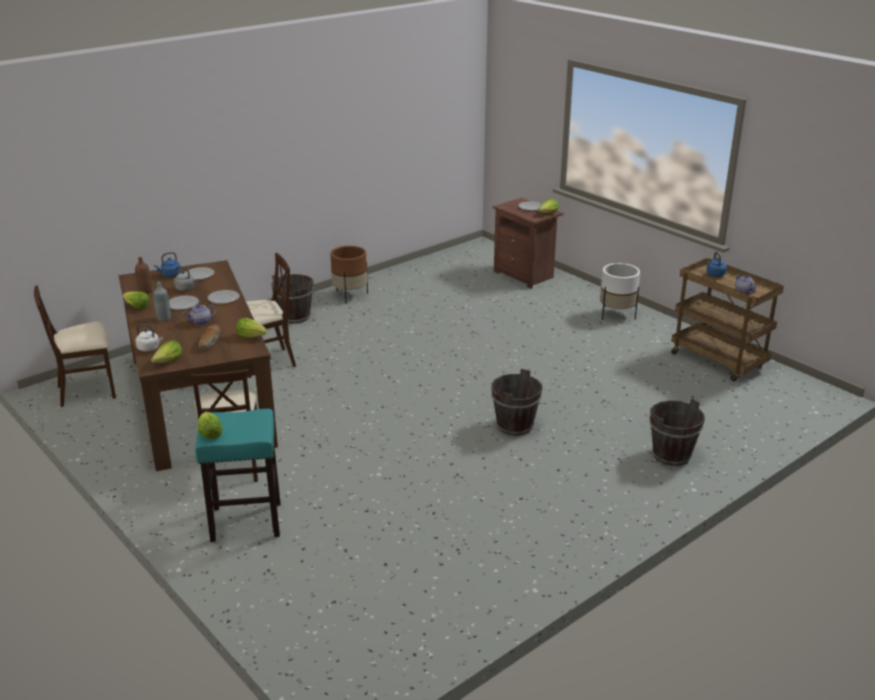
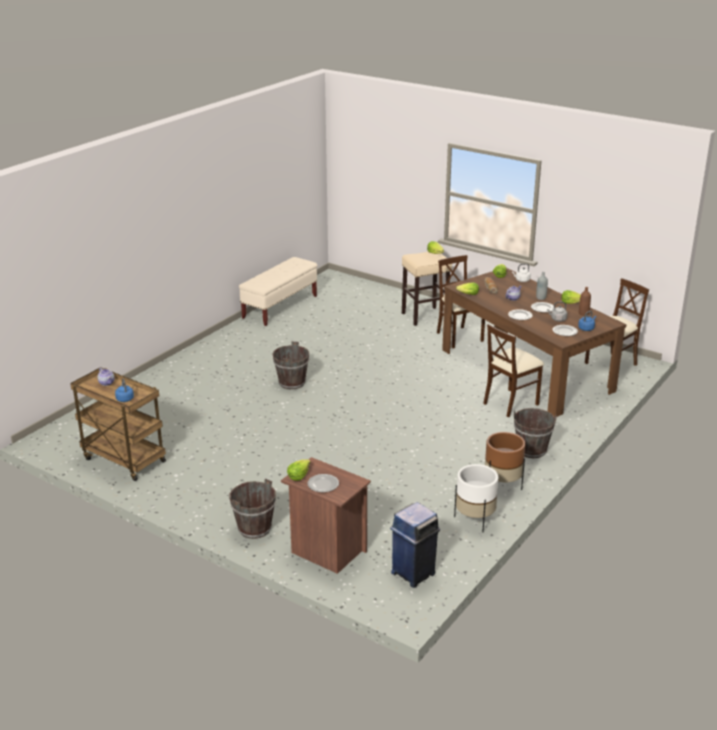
camera: 165 degrees right, 0 degrees up
turquoise stool [195,409,281,542] -> beige stool [402,251,452,326]
white planter [600,263,640,320] -> white planter moved to [454,464,498,532]
brown bucket [649,399,705,466] -> brown bucket moved to [229,478,276,539]
none -> beige bench [239,257,317,326]
none -> blue trash can [390,502,440,588]

